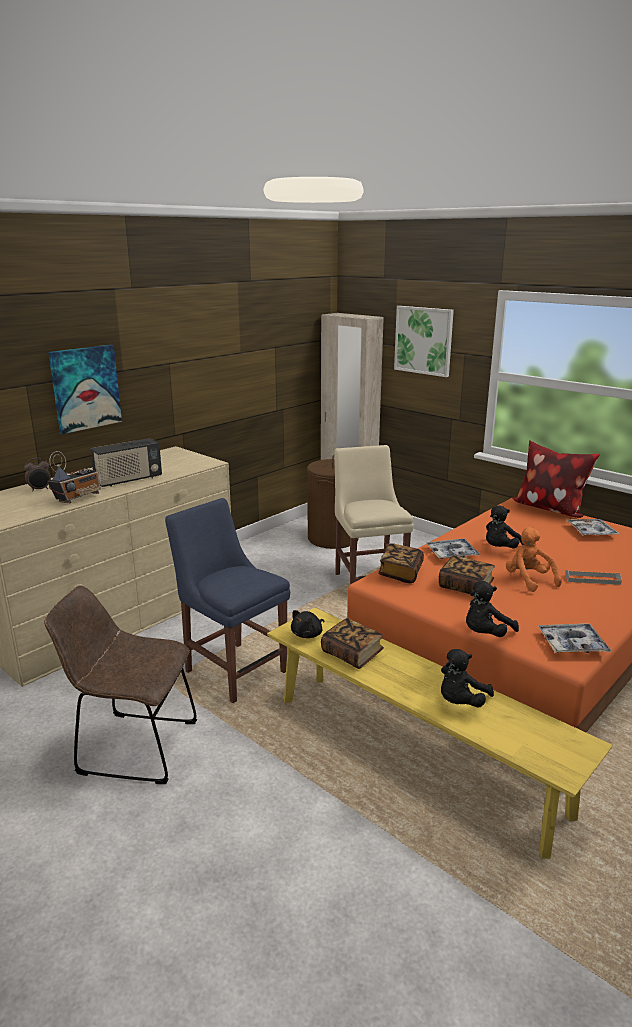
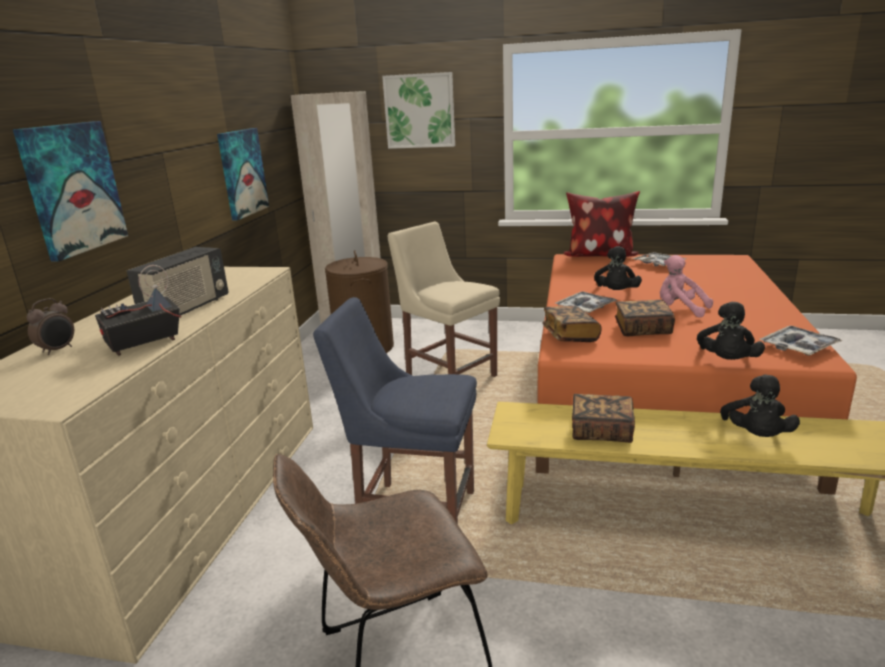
camera: 30 degrees left, 0 degrees up
radio [47,451,101,503] -> radio turned 135 degrees counterclockwise [95,265,181,356]
black plush toy [291,610,325,638] -> none
orange plush toy [506,527,562,592] -> pink plush toy [660,255,713,317]
grey tray [565,570,622,585] -> none
none -> picture [217,128,269,220]

